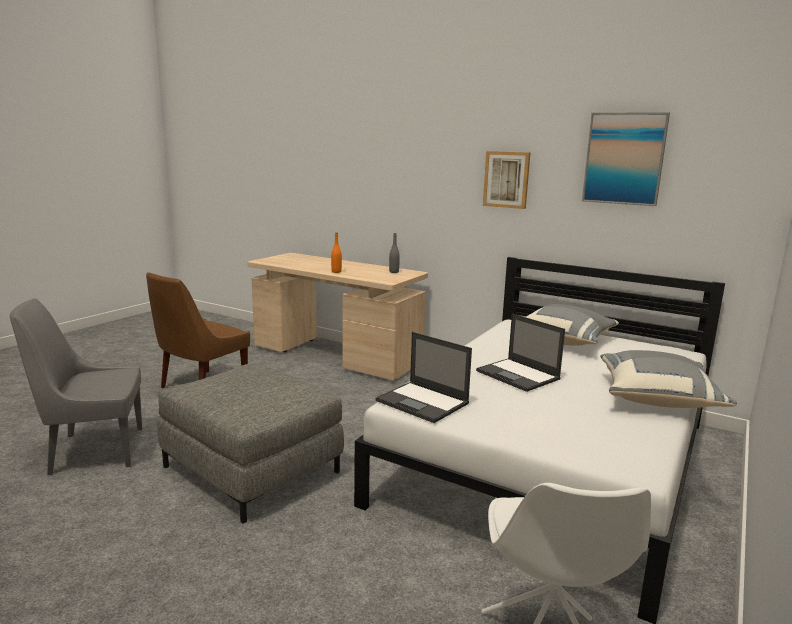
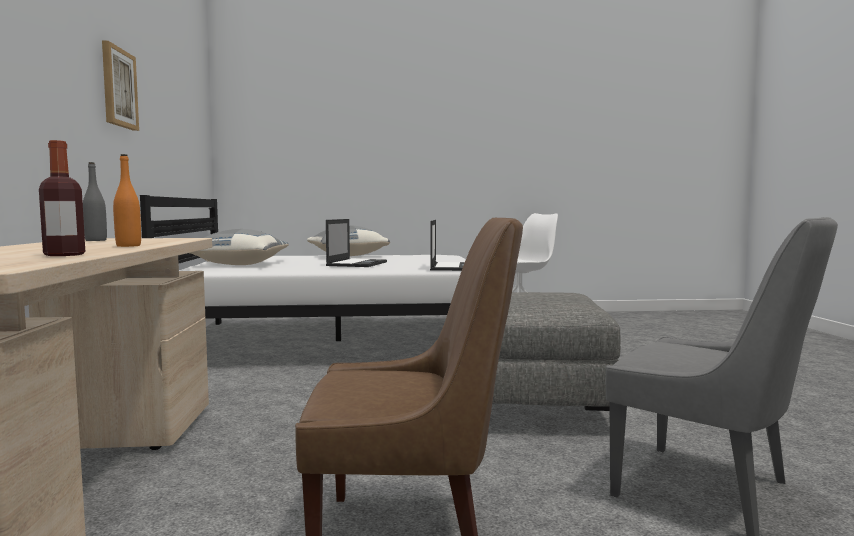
camera: 125 degrees left, 10 degrees down
picture [582,112,670,206] -> none
none -> bottle [39,140,85,256]

